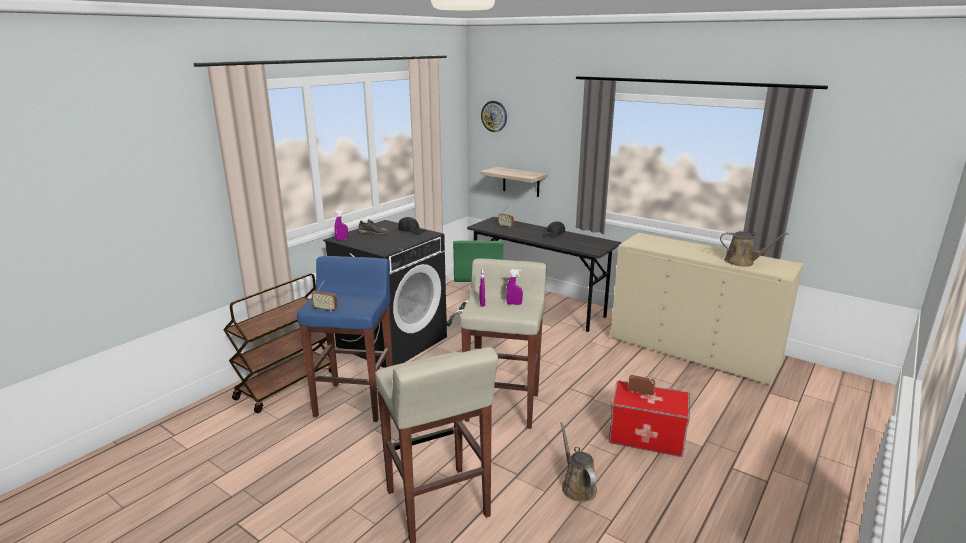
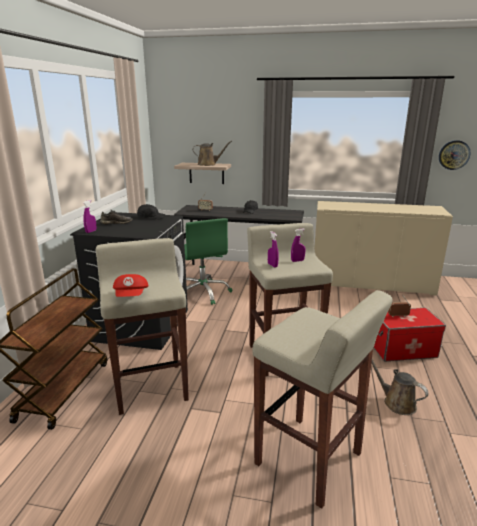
camera: 25 degrees left, 0 degrees up
blue stool [297,256,393,422] -> beige stool [96,238,189,415]
radio [312,280,338,312] -> red cap [113,274,149,297]
wall clock [481,101,507,132] -> wall clock moved to [439,140,471,170]
brown watering can [720,231,788,267] -> brown watering can moved to [193,141,232,166]

